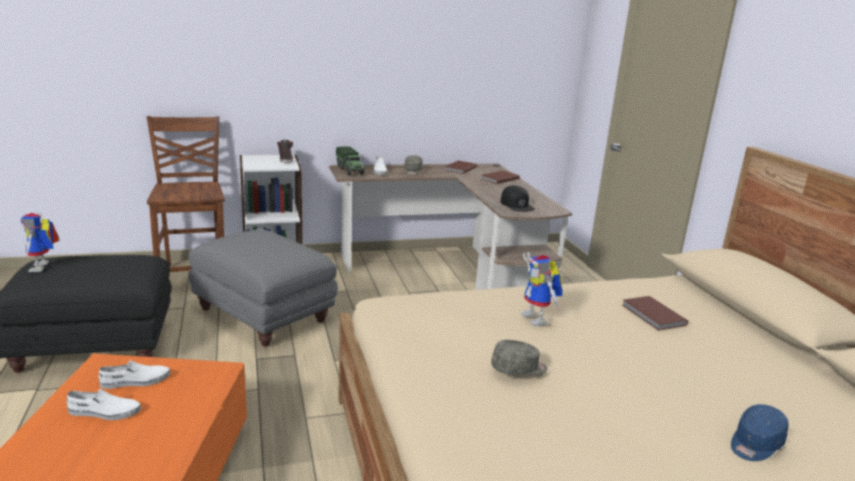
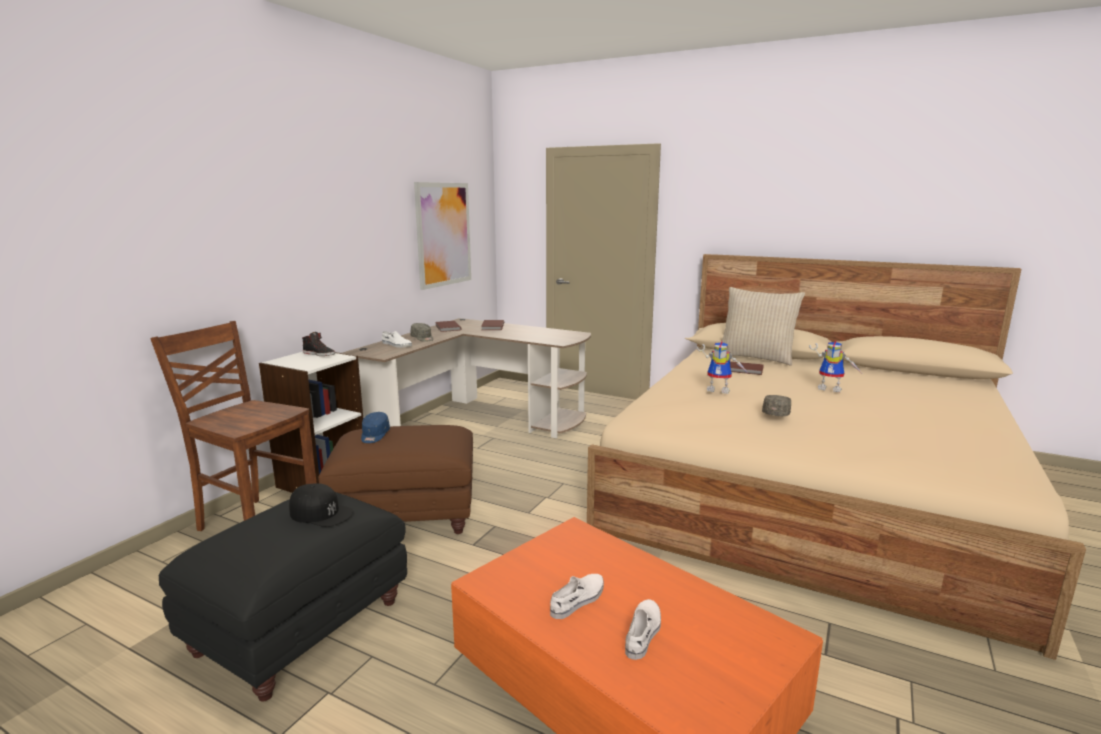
camera: 45 degrees left, 5 degrees down
toy robot [20,212,60,272] -> toy robot moved to [809,340,861,393]
white shoe [99,360,170,389] -> white shoe moved to [625,599,661,660]
grey ottoman [189,229,338,347] -> brown ottoman [318,425,473,534]
toy truck [336,146,365,175] -> none
black cap [500,185,535,212] -> black cap moved to [289,483,353,527]
blue cap [731,404,788,461] -> blue cap moved to [361,412,390,443]
none -> picture [414,182,471,290]
none -> beige pillow [722,287,805,366]

